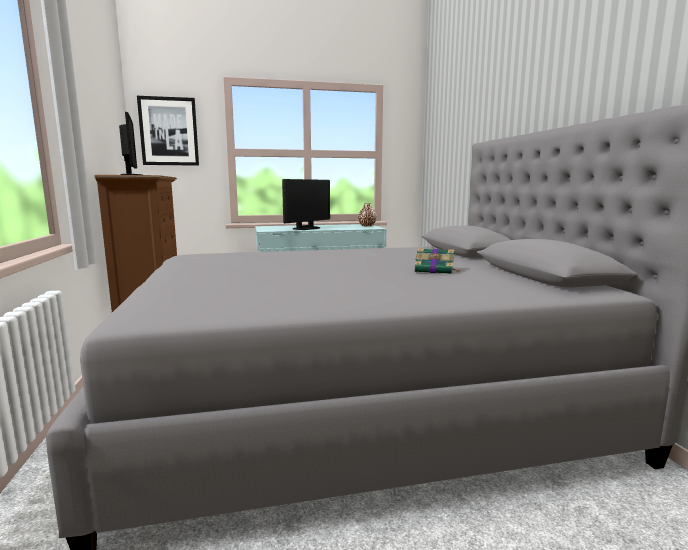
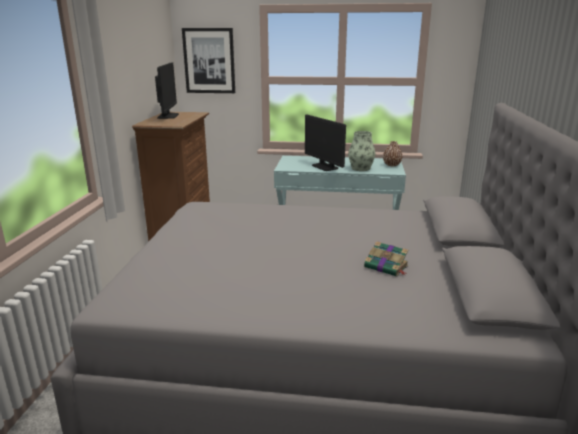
camera: 20 degrees right, 10 degrees up
monitor [282,179,330,230] -> monitor turned 90 degrees clockwise [305,115,346,171]
none -> vase [348,131,375,171]

